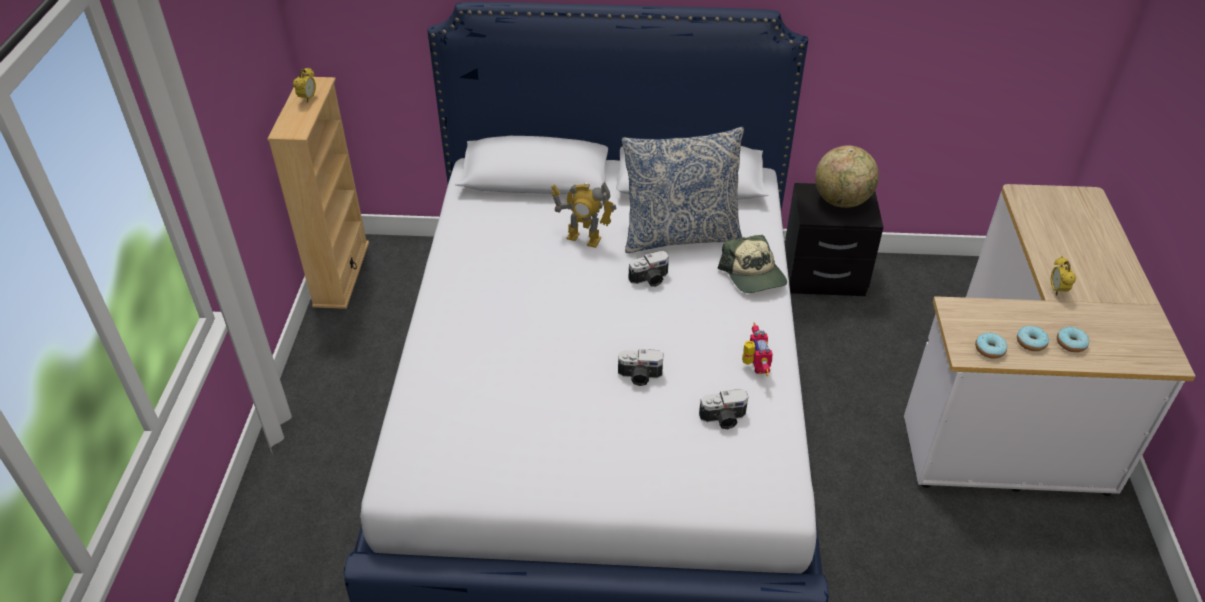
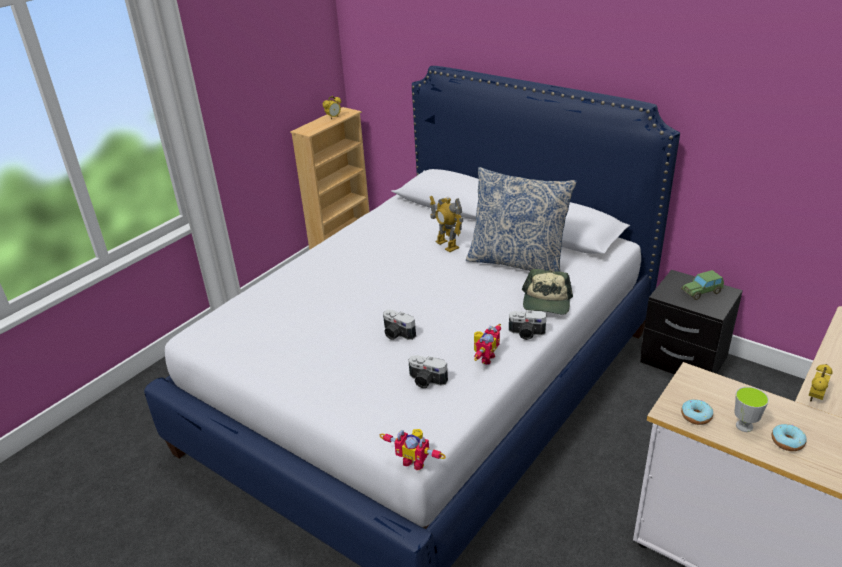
camera: 35 degrees right, 10 degrees down
camera [628,251,669,287] -> camera moved to [509,310,547,340]
globe [815,145,879,208] -> toy car [681,270,724,300]
donut [1017,326,1049,351] -> cup [734,387,769,432]
none -> toy robot [380,429,446,471]

